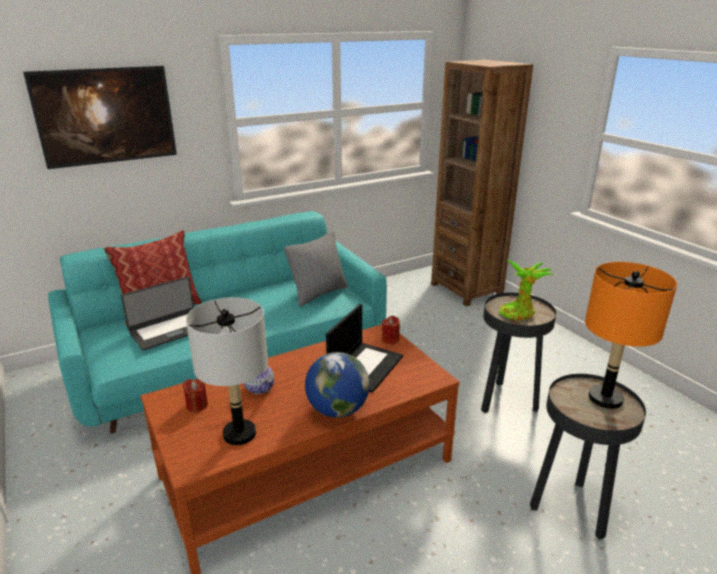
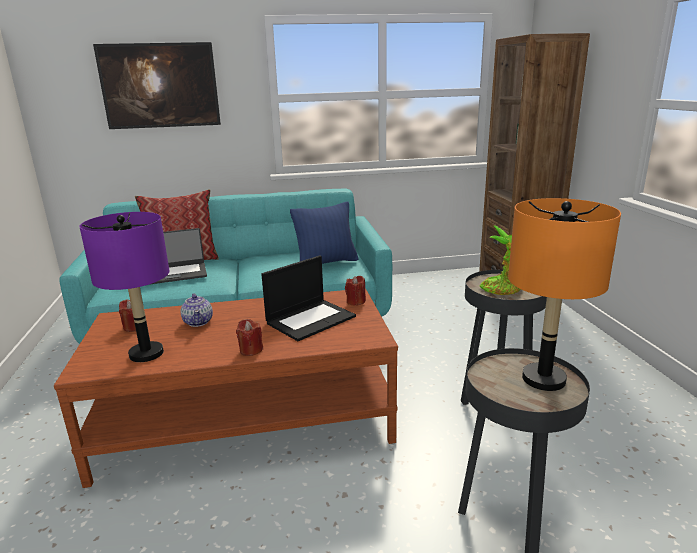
camera: 20 degrees right, 5 degrees down
grey table lamp [186,297,268,445] -> purple table lamp [79,212,169,362]
grey pillow [284,231,348,307] -> blue pillow [290,202,359,264]
globe [305,352,370,418] -> red candle [236,319,263,356]

